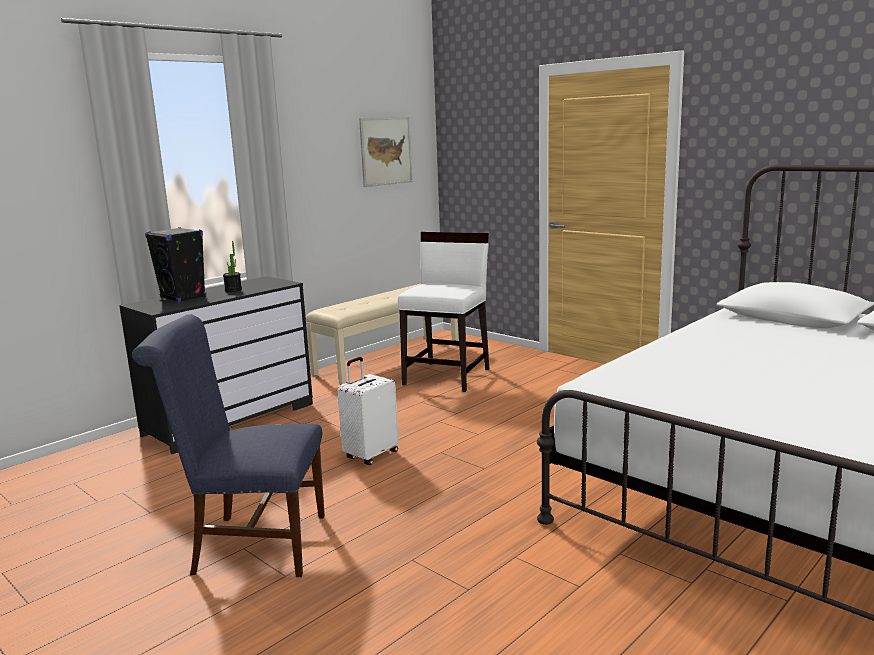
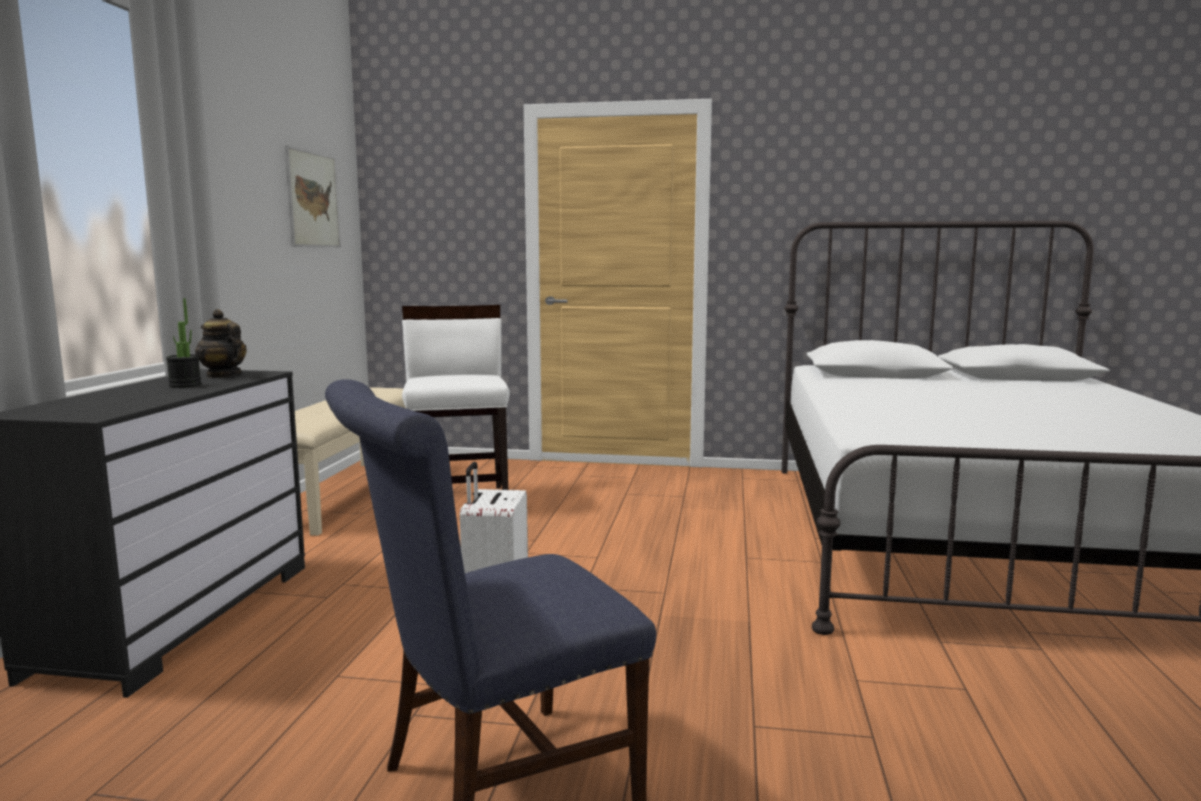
camera: 35 degrees left, 5 degrees down
black speaker [145,227,206,303] -> none
none -> teapot [195,309,247,378]

